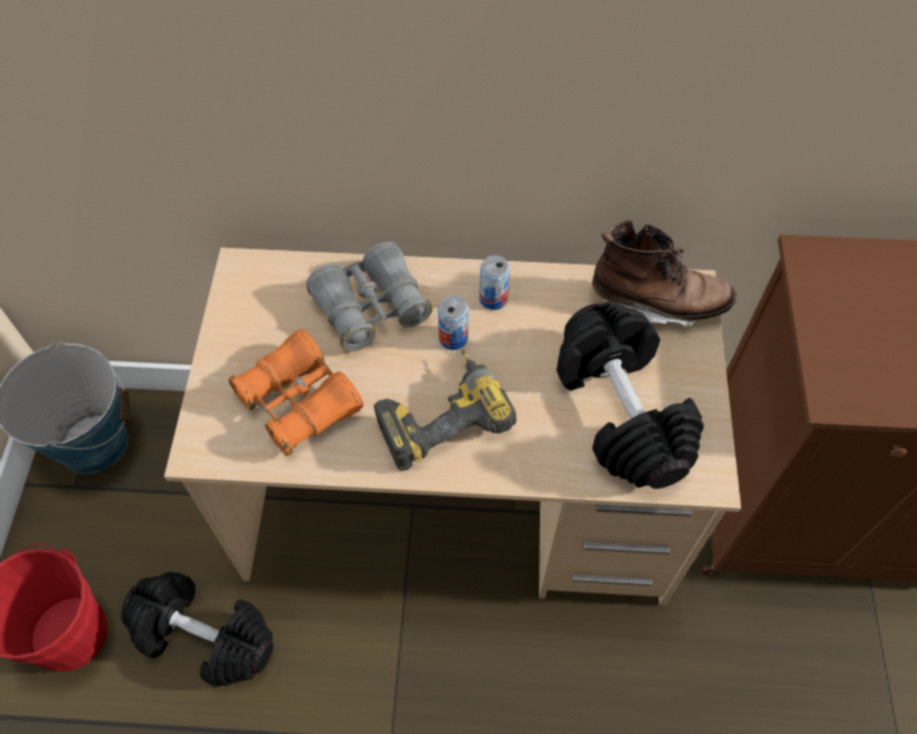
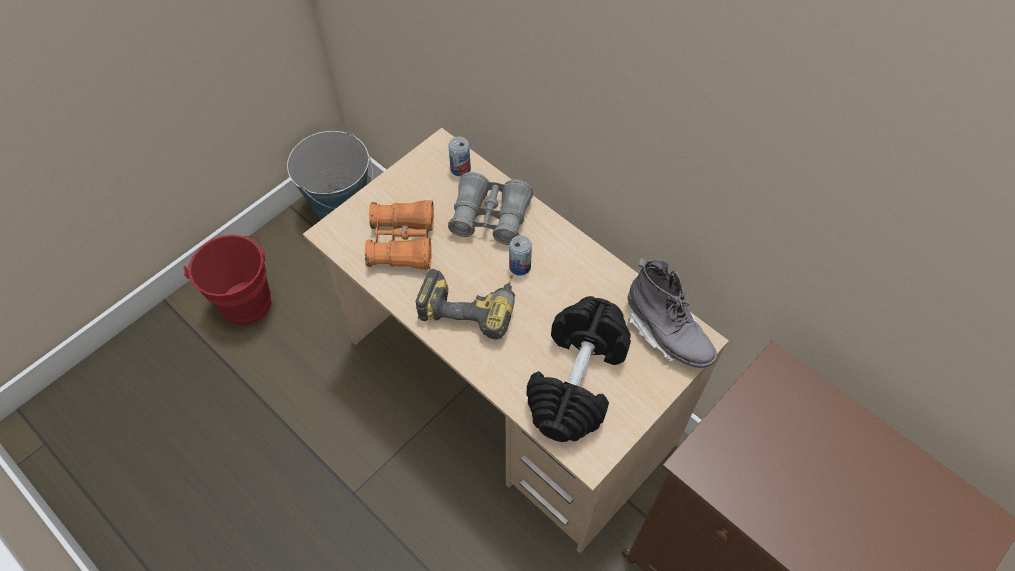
camera: 40 degrees right, 0 degrees up
black dumbbell [121,572,273,687] -> none
can [479,255,510,310] -> can moved to [448,136,471,176]
brown boot [592,220,737,328] -> grey boot [627,258,717,368]

